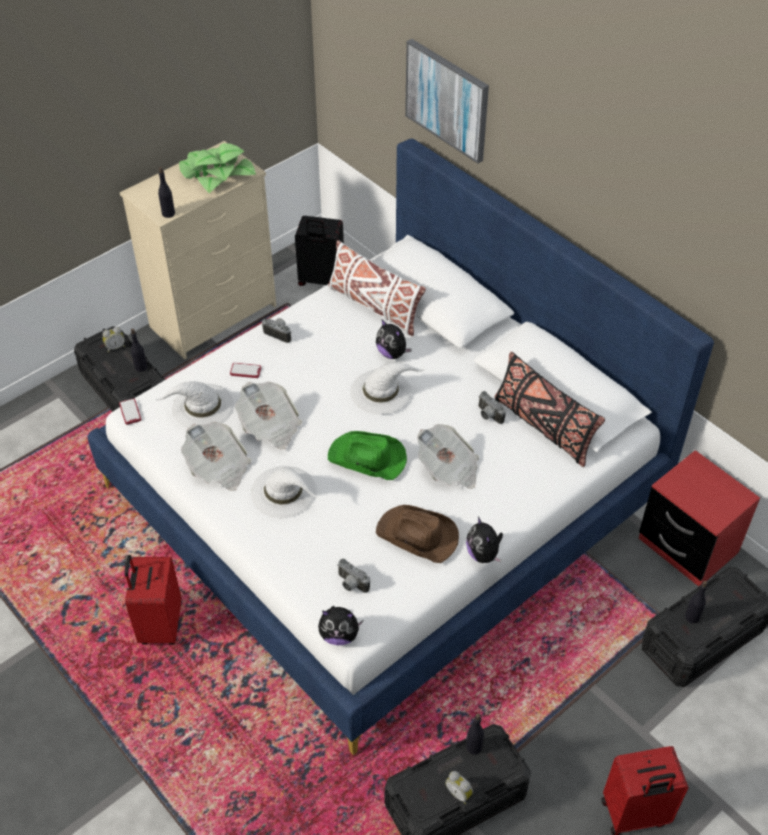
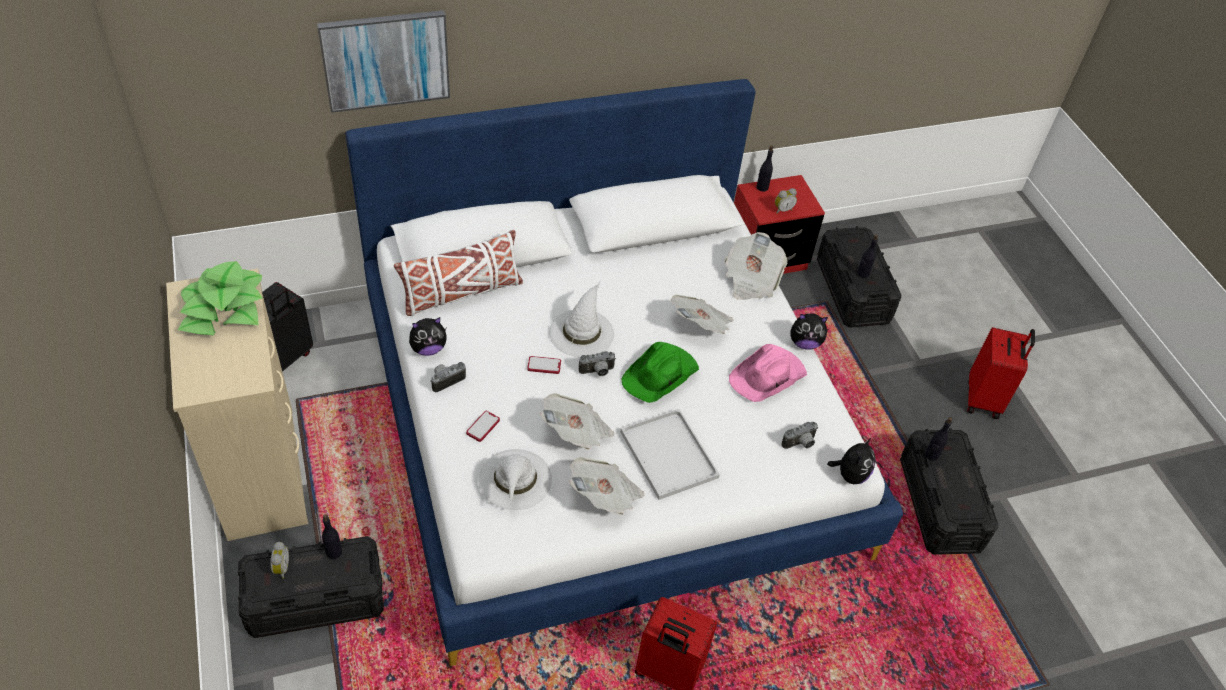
camera: 70 degrees left, 0 degrees up
phone [119,398,142,425] -> phone moved to [527,356,561,374]
black bottle [158,167,175,218] -> black bottle moved to [756,146,773,192]
white hat [251,466,317,518] -> white tray [620,409,720,500]
plush toy [376,320,412,359] -> plush toy moved to [409,317,446,356]
brown hat [376,505,459,563] -> pink hat [729,344,807,402]
alarm clock [445,771,473,804] -> alarm clock moved to [775,188,797,214]
camera [478,391,506,424] -> camera moved to [578,351,616,376]
black pillow [495,352,605,467] -> none
none -> newspaper [725,232,787,300]

